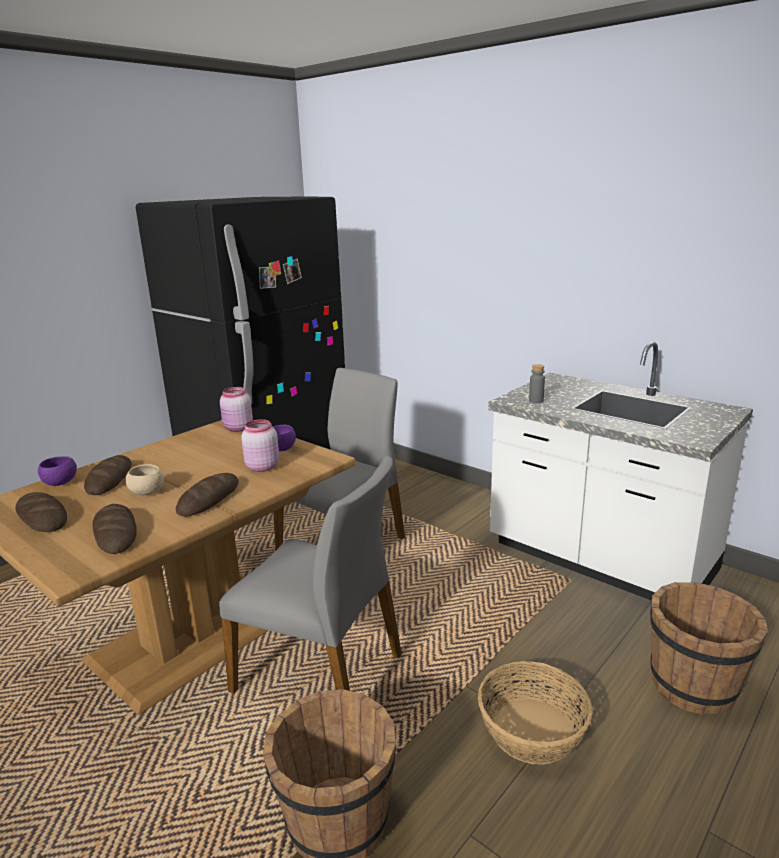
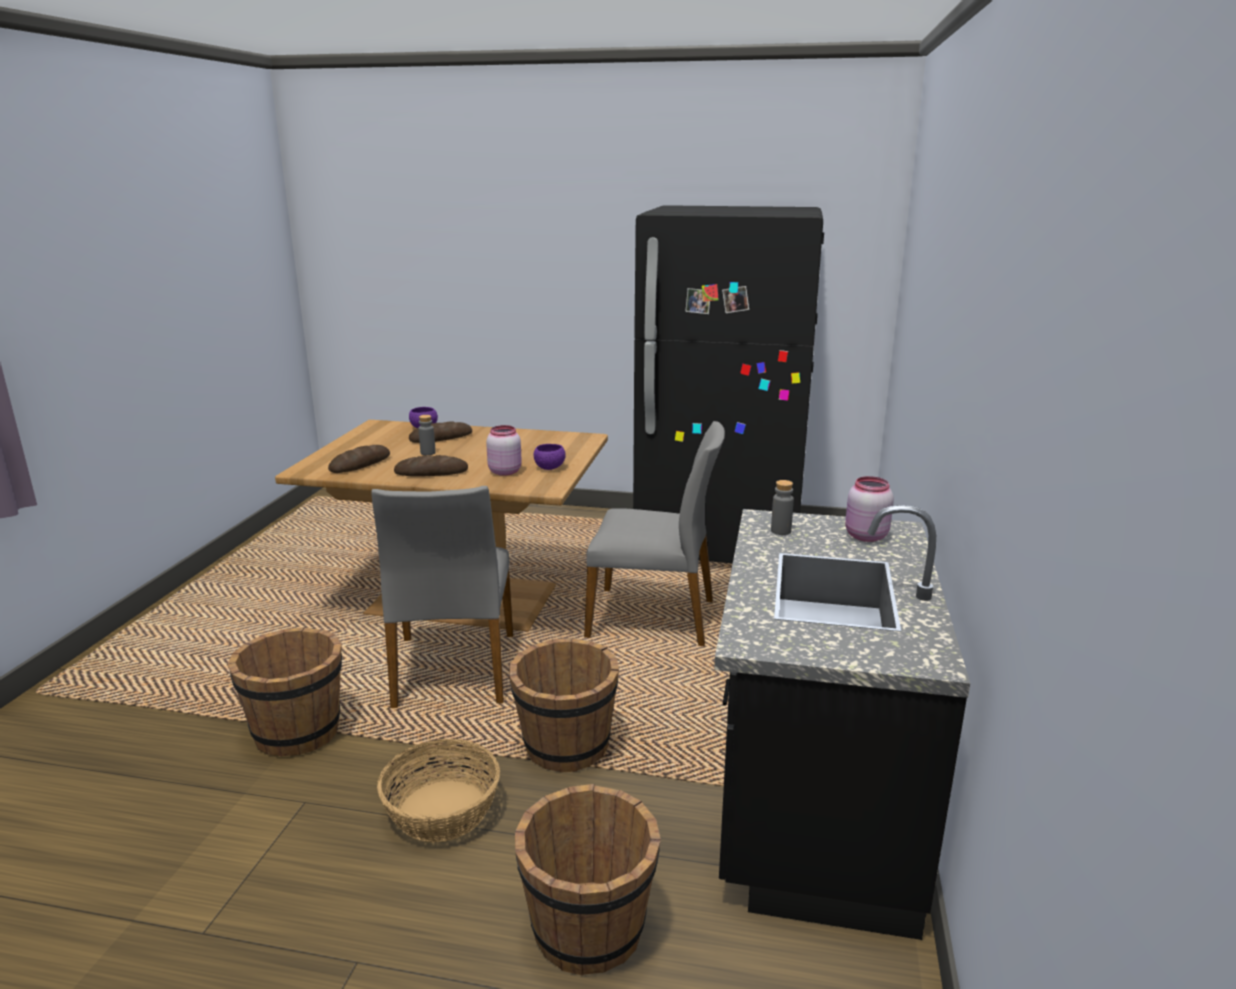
camera: 60 degrees right, 0 degrees up
bread [15,492,67,532] -> none
beige bowl [126,464,164,495] -> grey bottle [418,415,436,456]
pink jar [220,387,253,432] -> pink jar moved to [845,476,894,542]
white counter [488,341,753,601] -> black counter [714,505,970,940]
none -> brown bucket [509,638,619,773]

